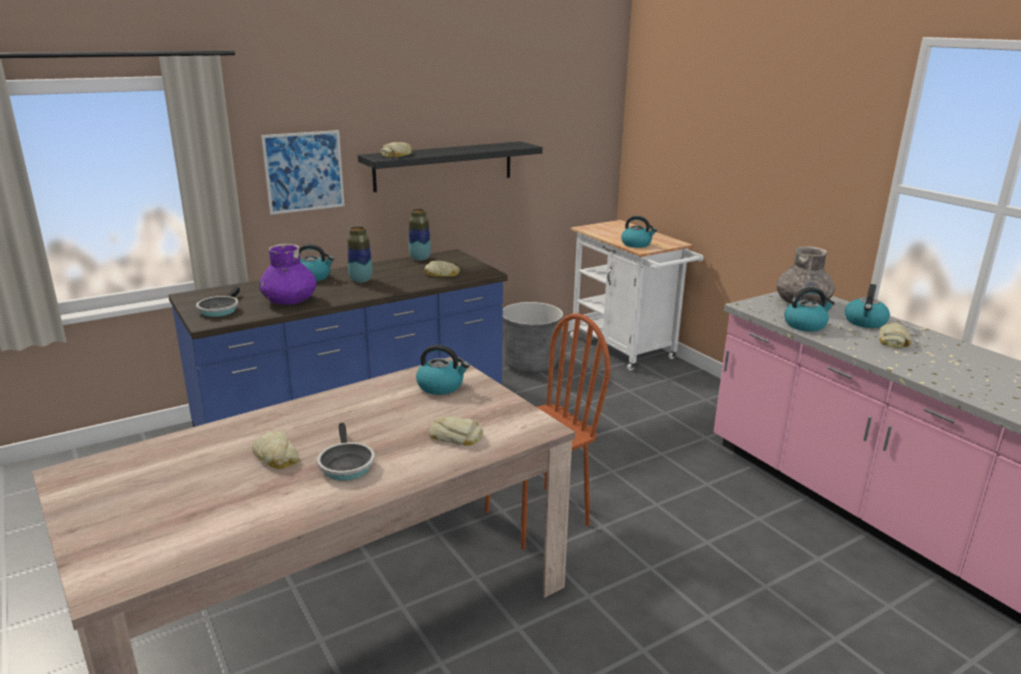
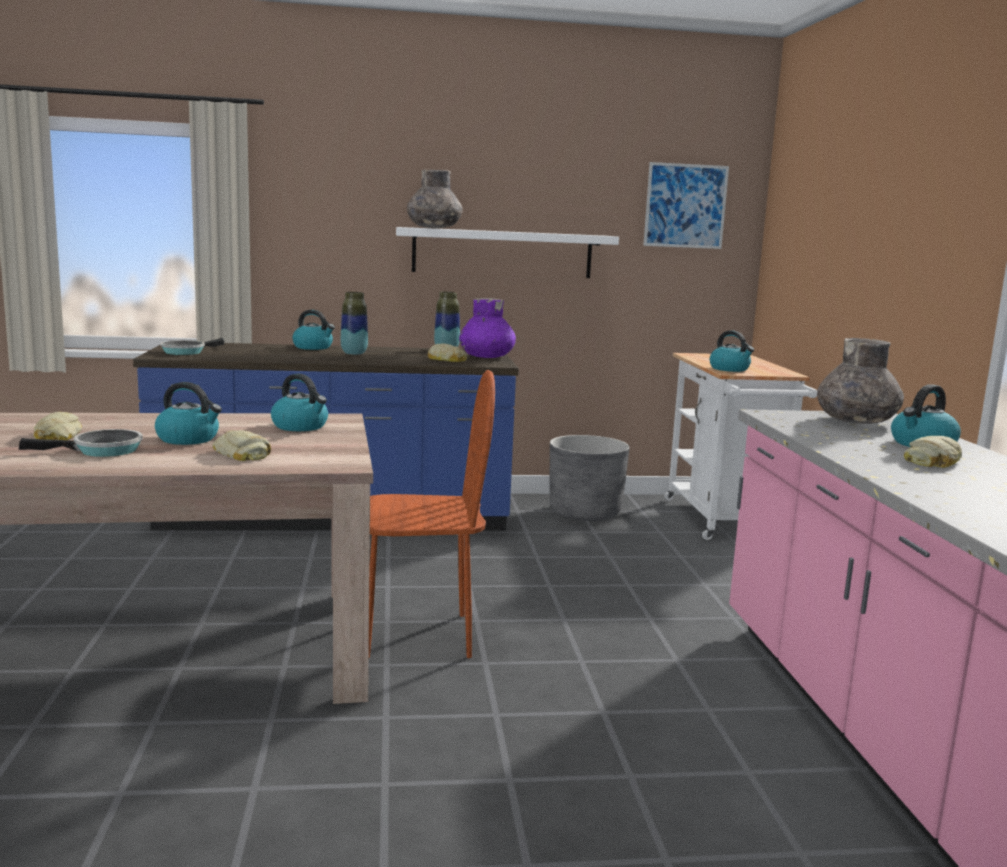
camera: 25 degrees right, 10 degrees down
purple vase [259,244,316,305] -> purple vase moved to [459,298,516,358]
picture [261,130,345,215] -> picture moved to [643,162,729,249]
frying pan [317,423,375,480] -> frying pan turned 120 degrees counterclockwise [19,429,143,457]
black shelf [358,141,543,192] -> white shelf [396,227,619,278]
bread [380,142,412,158] -> grey vase [407,169,463,228]
kettle [784,287,835,332] -> kettle moved to [155,382,222,445]

